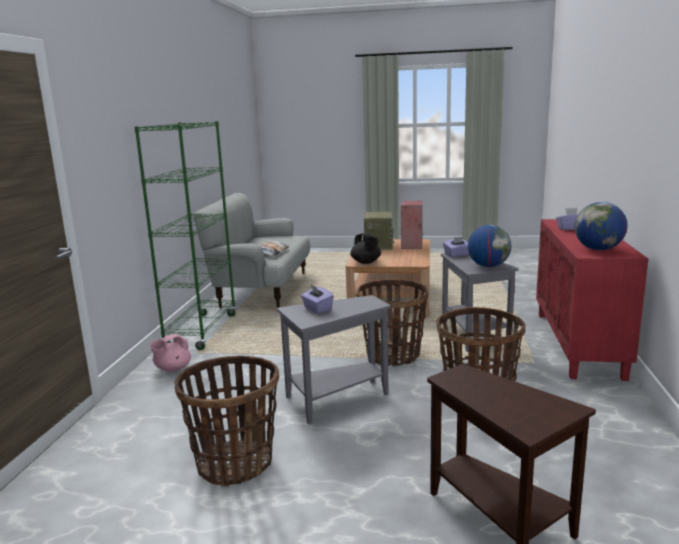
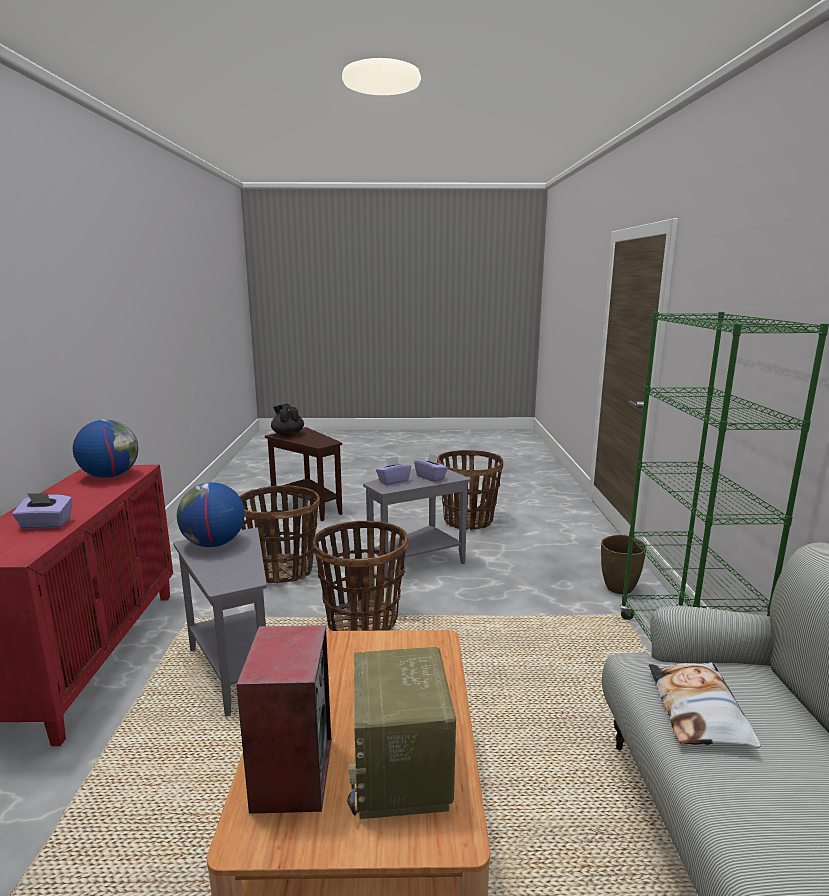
camera: 170 degrees right, 0 degrees up
pink teapot [150,334,191,372] -> brown vase [601,535,647,594]
black teapot [350,233,381,264] -> black teapot moved to [271,404,304,436]
purple tissue box [443,236,469,257] -> purple tissue box moved to [376,456,411,485]

